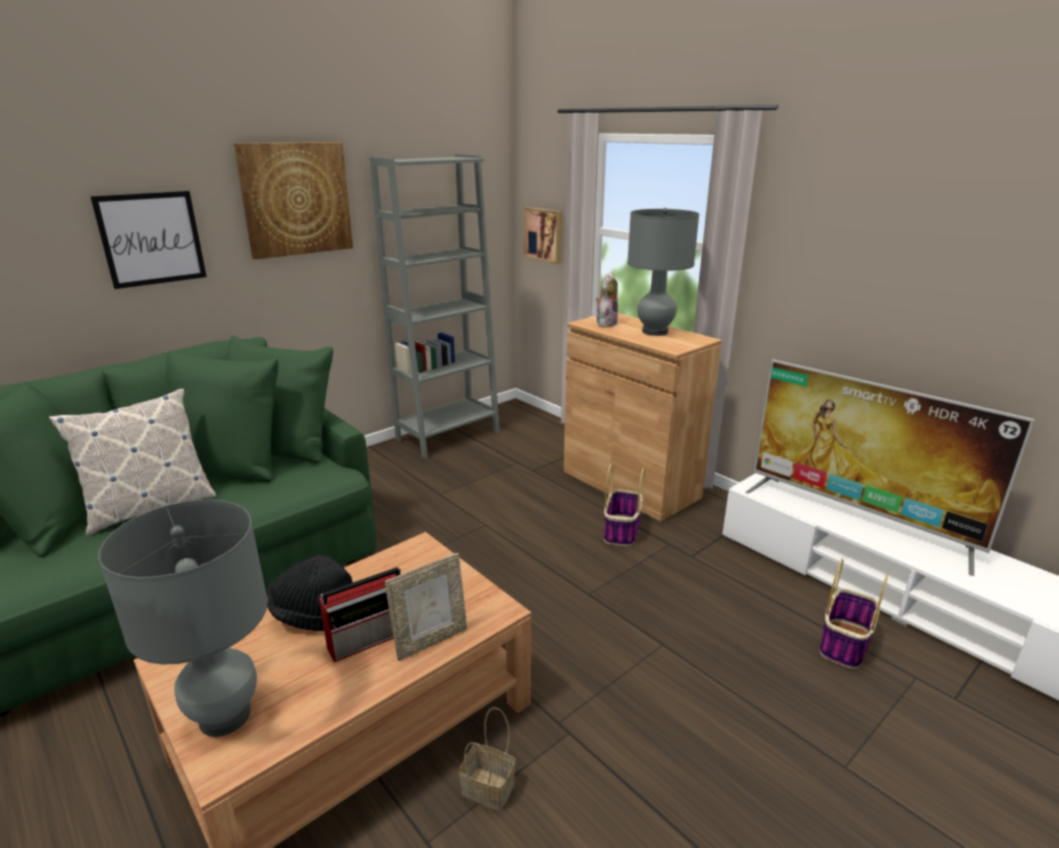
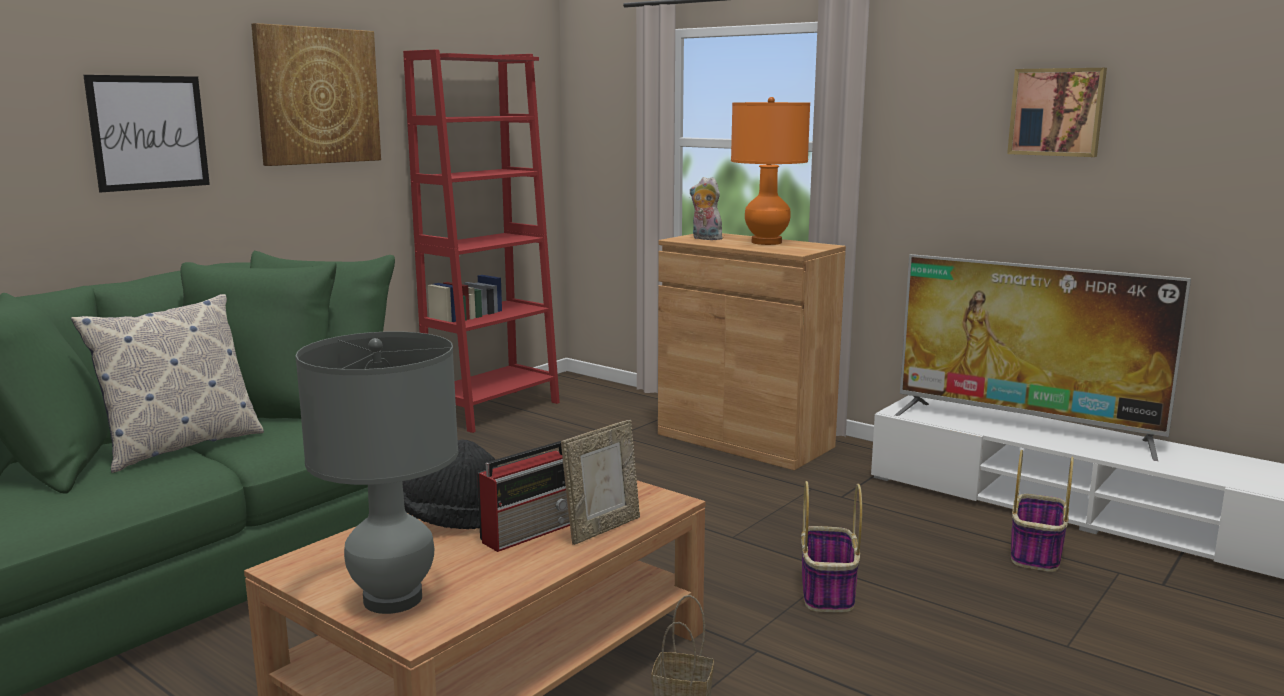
camera: 10 degrees left, 10 degrees down
grey bookcase [370,154,500,458] -> red bookcase [403,50,560,433]
picture [524,207,562,264] -> picture moved to [1007,68,1107,157]
plush toy [596,272,618,327] -> plush toy turned 75 degrees counterclockwise [690,177,724,240]
basket [604,463,645,546] -> basket moved to [801,481,862,612]
grey table lamp [627,208,699,336] -> orange table lamp [731,97,810,245]

